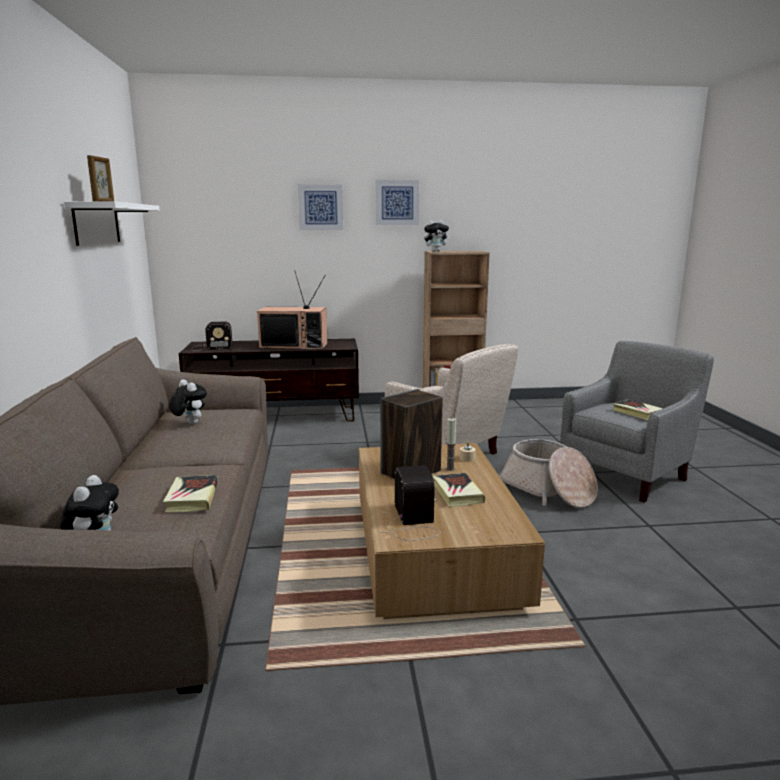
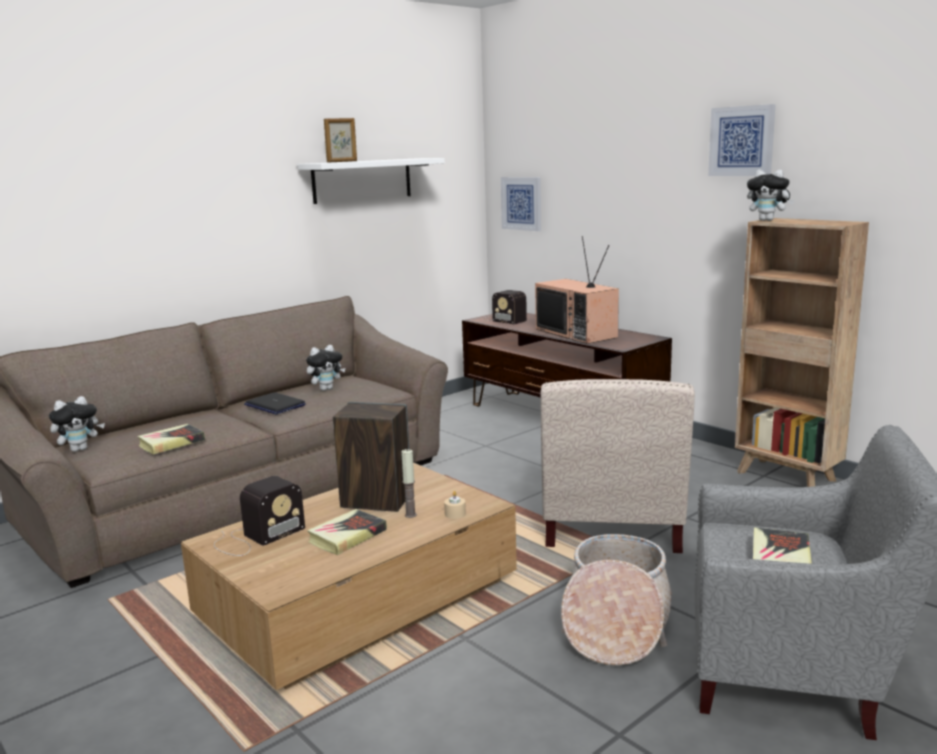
camera: 55 degrees right, 0 degrees up
plush toy [169,380,207,424] -> plush toy turned 45 degrees clockwise [306,345,345,391]
picture [298,184,343,230] -> picture moved to [501,177,541,231]
none -> laptop [244,392,306,415]

